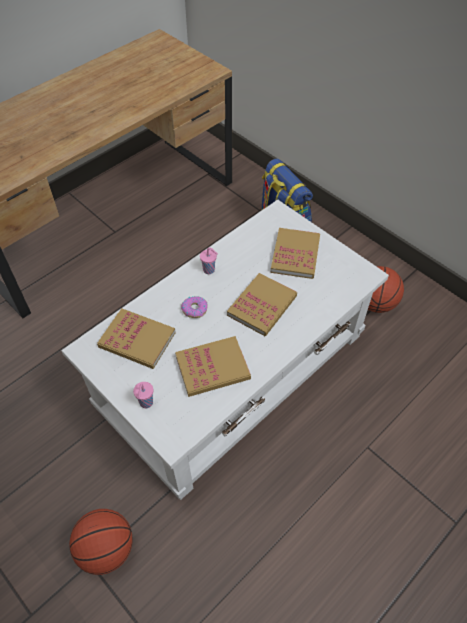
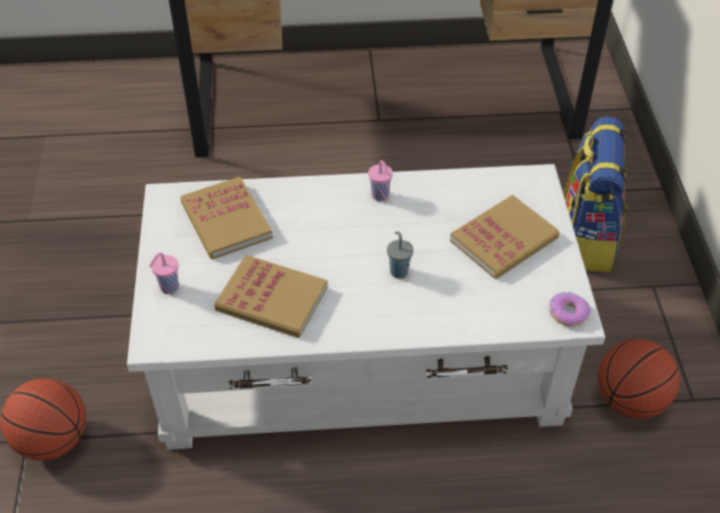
camera: 40 degrees right, 5 degrees down
donut [181,296,208,318] -> donut moved to [549,292,591,327]
book [227,273,297,336] -> grey cup [387,231,413,278]

